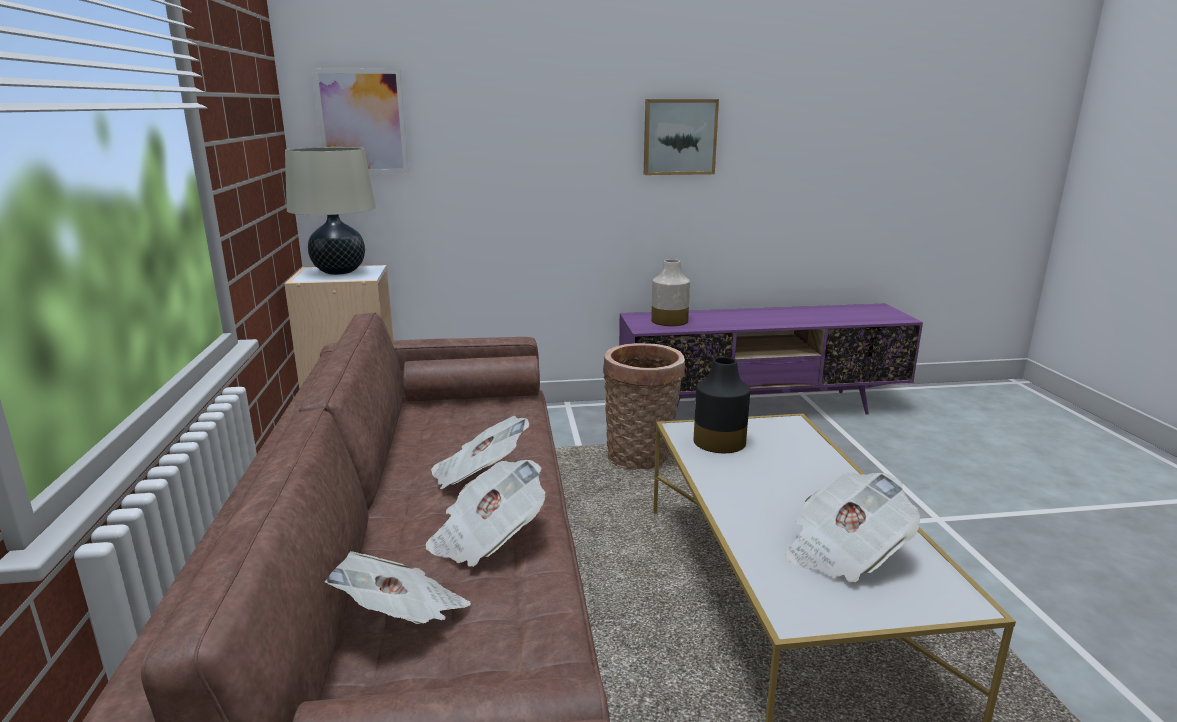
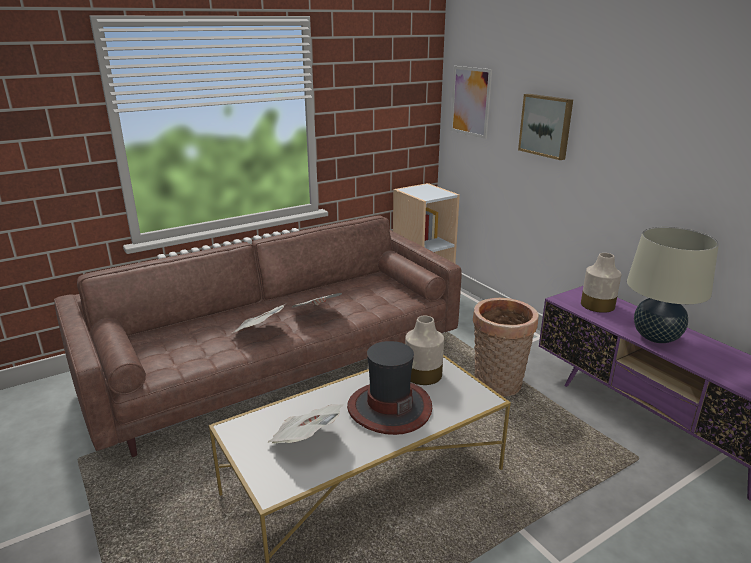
camera: 65 degrees right, 5 degrees up
beige table lamp [285,147,376,275] -> beige table lamp moved to [627,227,719,343]
newspaper [325,551,471,624] -> none
picture [644,99,719,175] -> picture moved to [518,94,573,160]
black vase [693,357,750,453] -> beige vase [405,316,444,385]
none -> hat [347,341,432,435]

